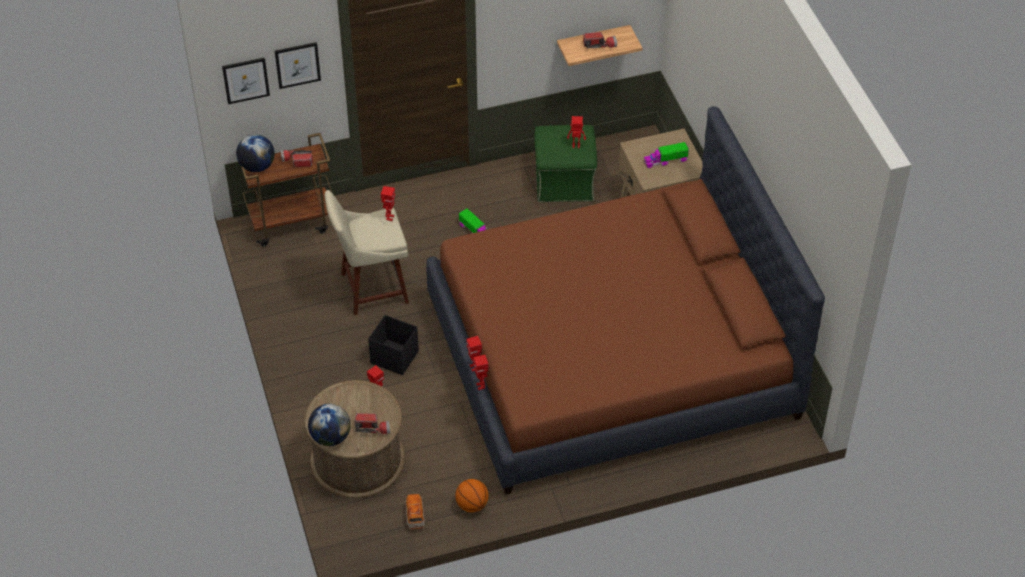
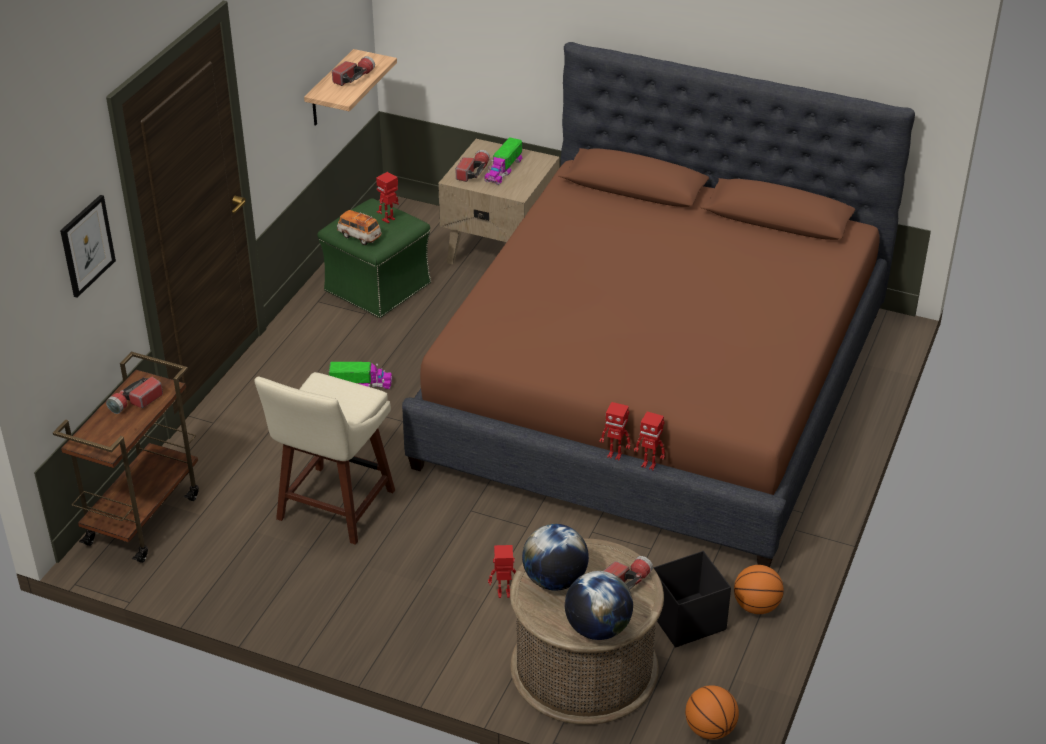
camera: 50 degrees left, 10 degrees down
picture [222,57,270,104] -> none
globe [236,134,275,172] -> globe moved to [522,524,589,590]
black storage box [368,315,419,375] -> black storage box moved to [653,551,731,648]
toy robot [381,186,395,221] -> none
toy car [405,494,425,530] -> toy car moved to [337,210,382,245]
none -> flashlight [456,150,490,182]
none -> basketball [685,685,739,740]

